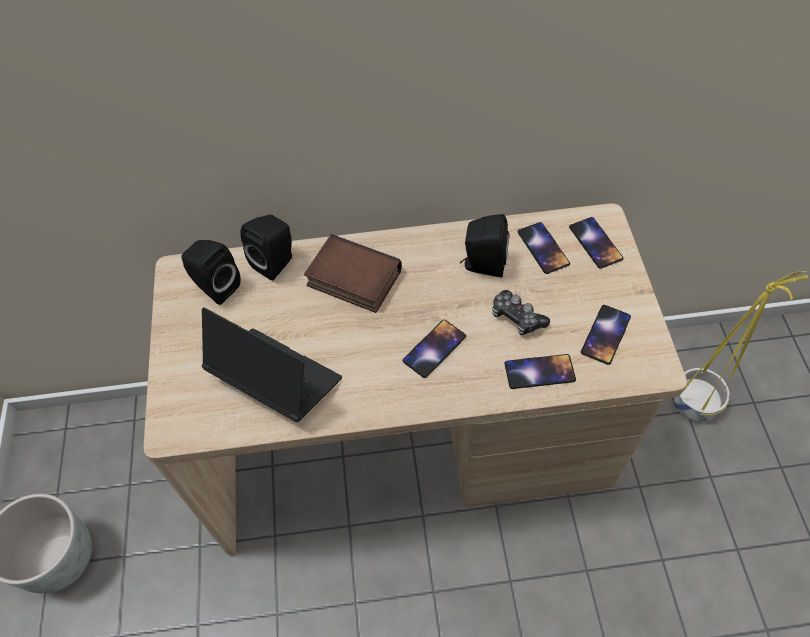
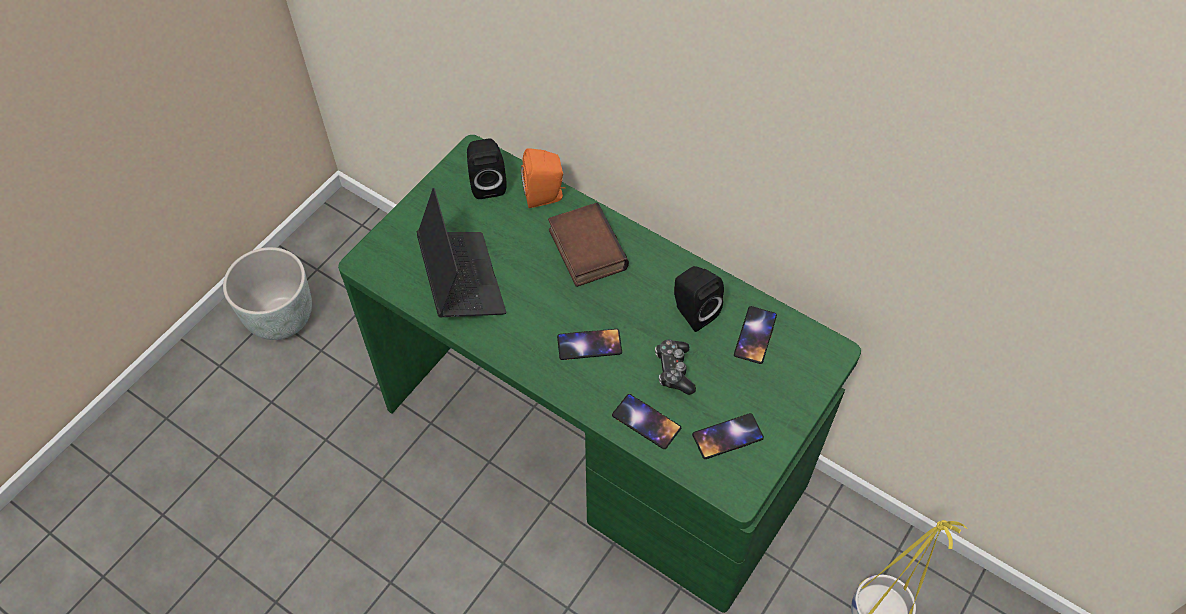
camera: 40 degrees right, 0 degrees up
beige desk [144,203,687,556] -> green desk [338,135,861,613]
black speaker [241,215,292,281] -> orange speaker [521,148,566,208]
phone [569,217,624,269] -> none

